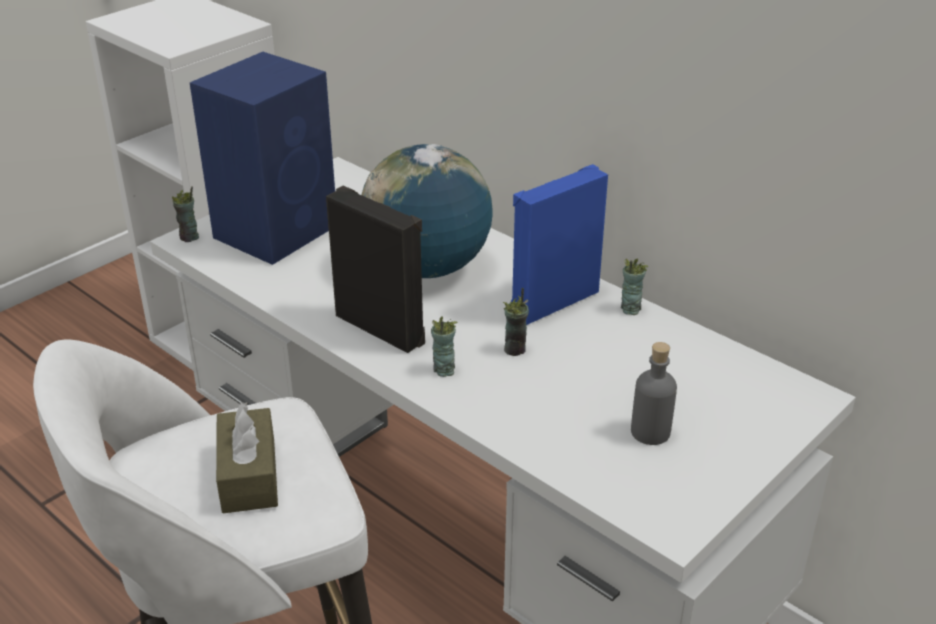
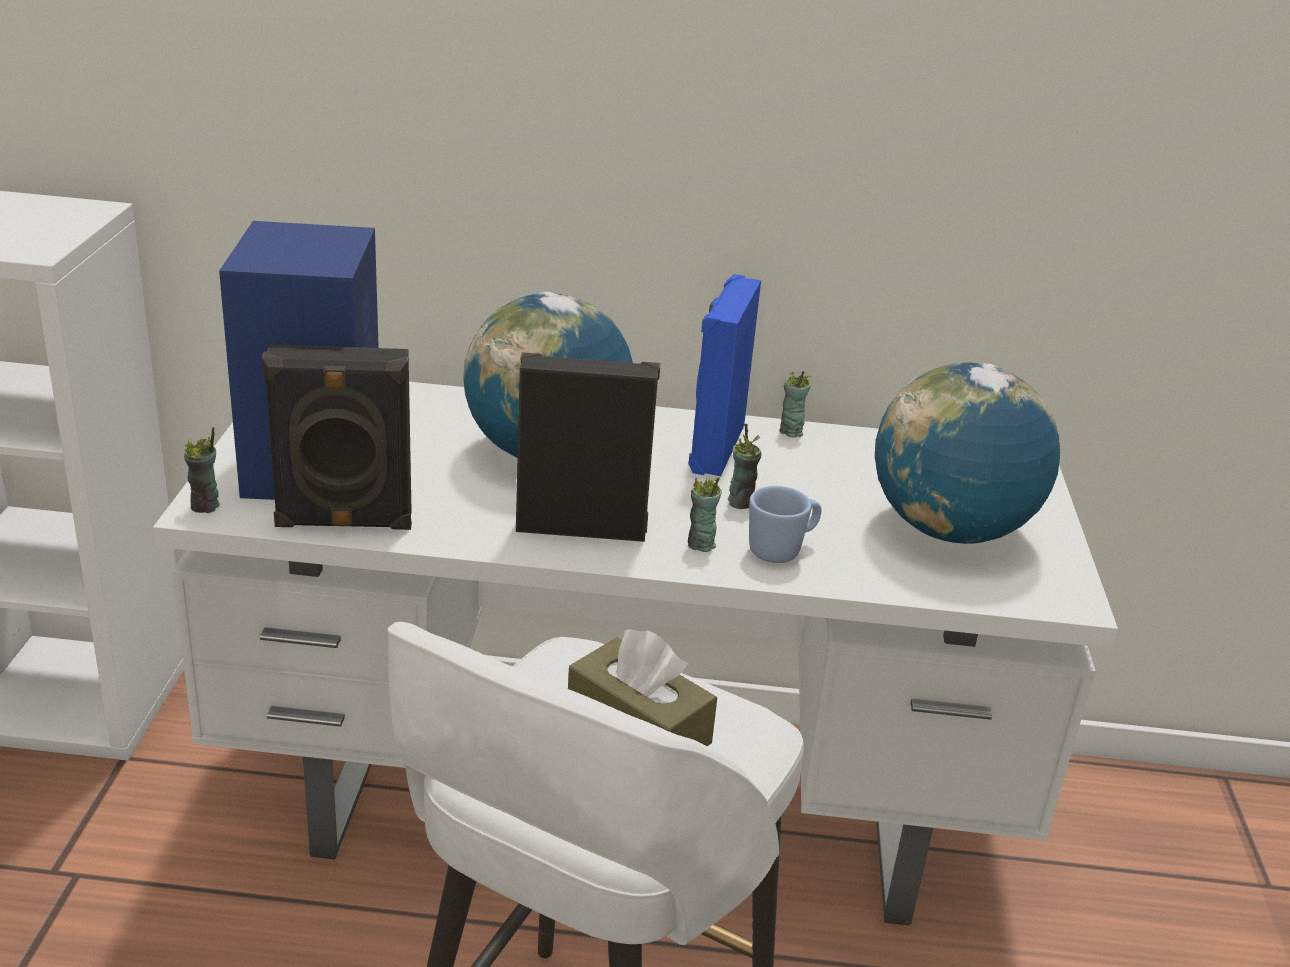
camera: 40 degrees left, 5 degrees down
grey bottle [631,342,677,445] -> globe [875,363,1060,544]
none -> black speaker [262,344,412,530]
none -> blue mug [749,486,821,563]

